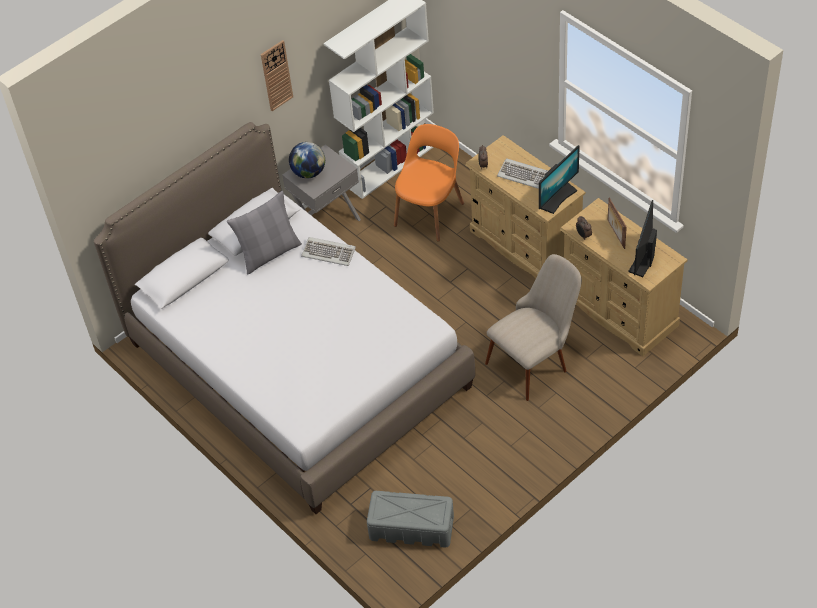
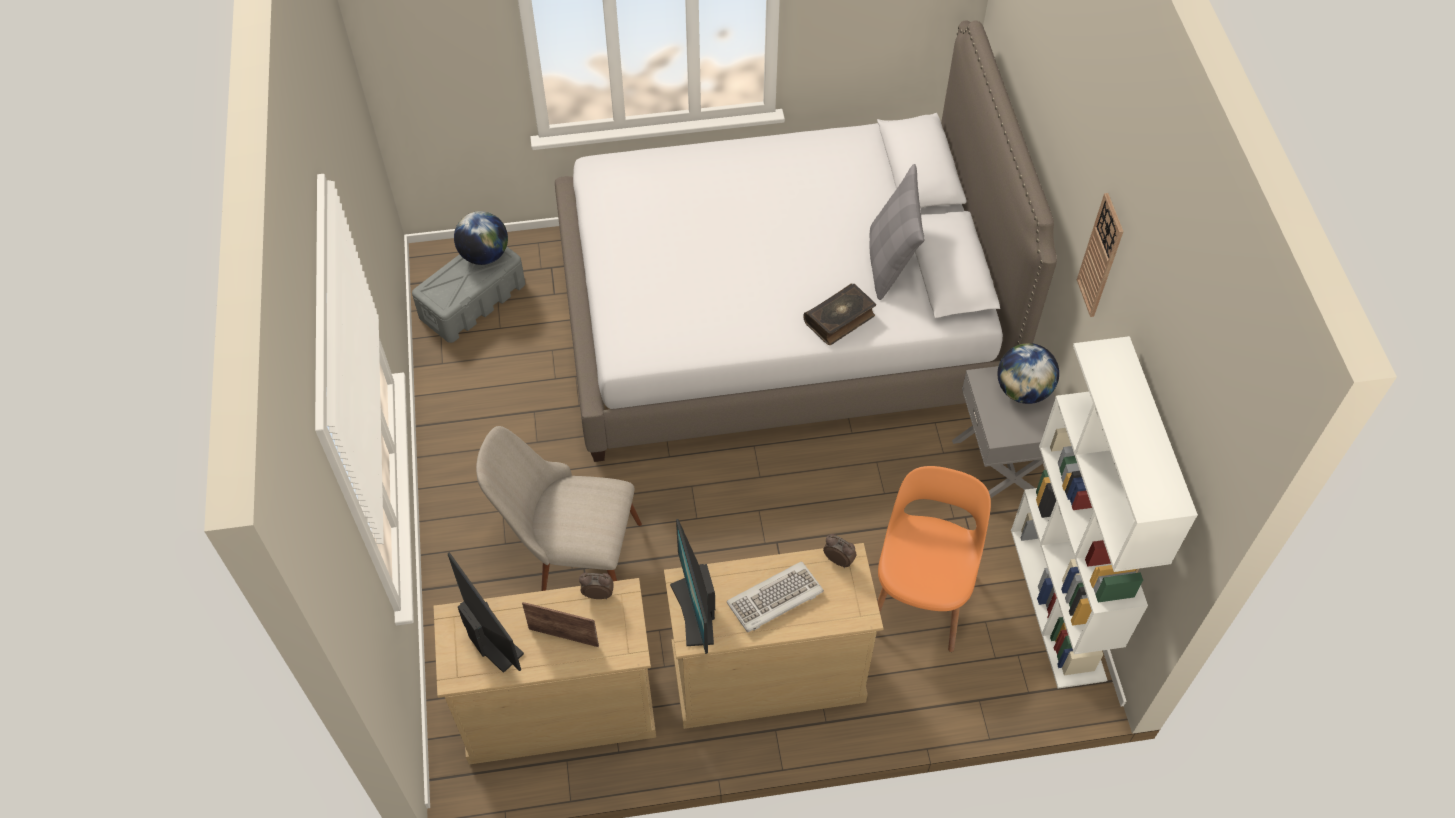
camera: 120 degrees right, 5 degrees up
keyboard [301,237,356,266] -> book [803,283,876,345]
orange chair [394,124,464,242] -> orange chair turned 135 degrees counterclockwise [877,466,991,652]
beige chair [485,254,582,401] -> beige chair turned 105 degrees clockwise [476,426,642,591]
none -> globe [454,211,508,265]

